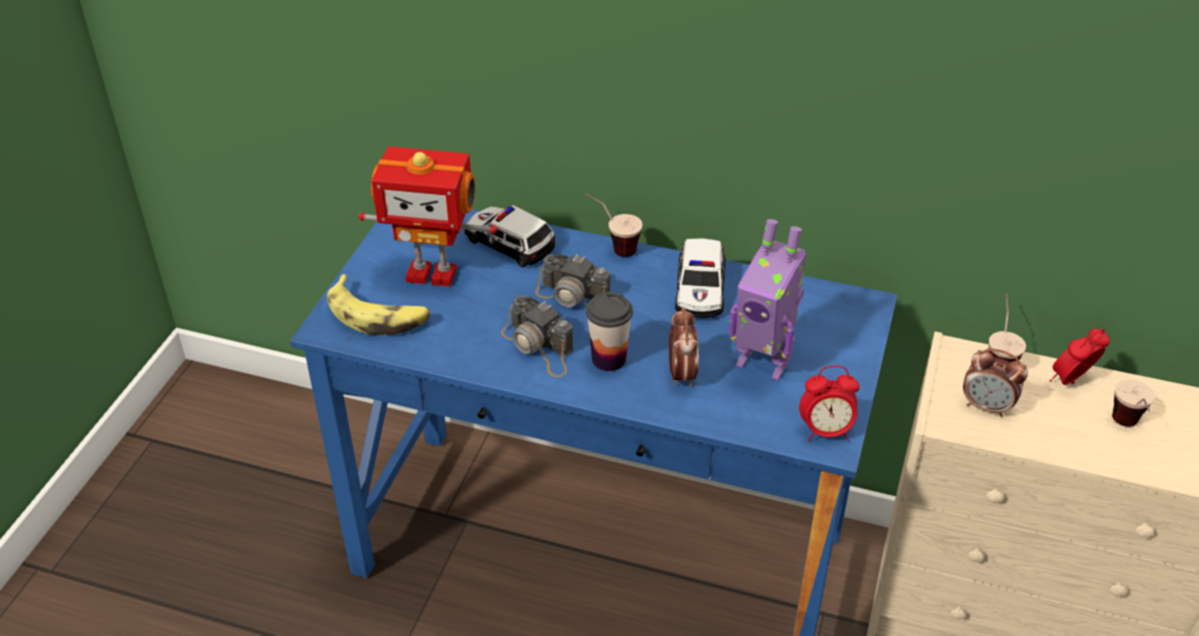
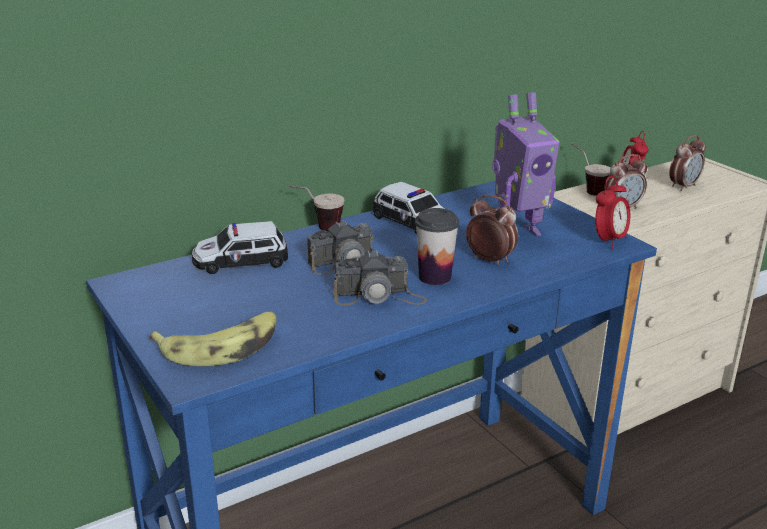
camera: 50 degrees left, 15 degrees down
toy robot [359,146,497,287] -> none
cup [1112,379,1155,427] -> alarm clock [669,135,705,191]

